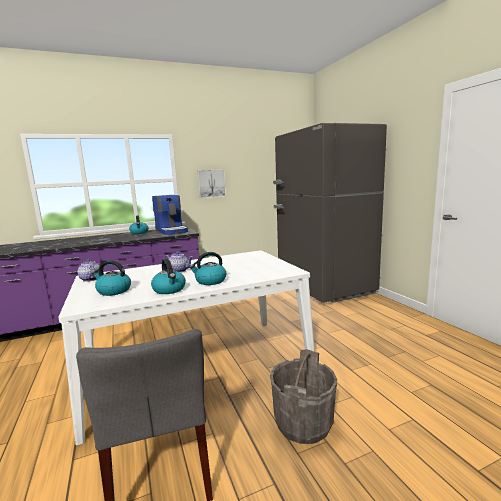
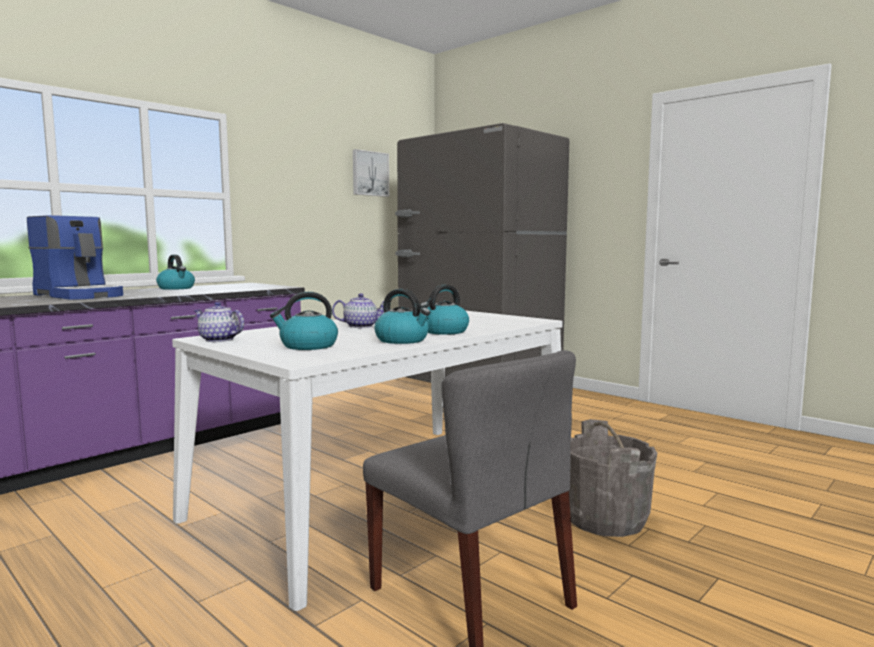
camera: 25 degrees left, 5 degrees down
coffee machine [152,195,188,235] -> coffee machine moved to [27,215,123,300]
picture [197,169,226,198] -> picture moved to [353,149,389,197]

